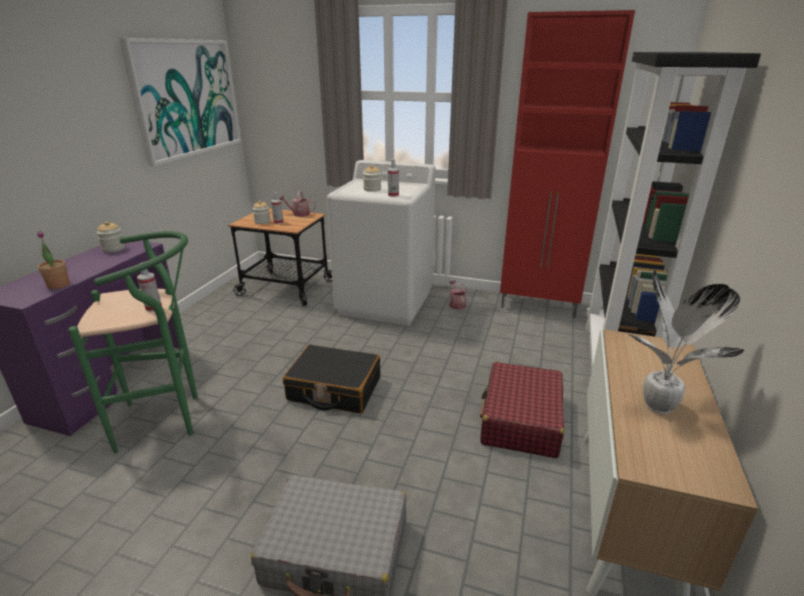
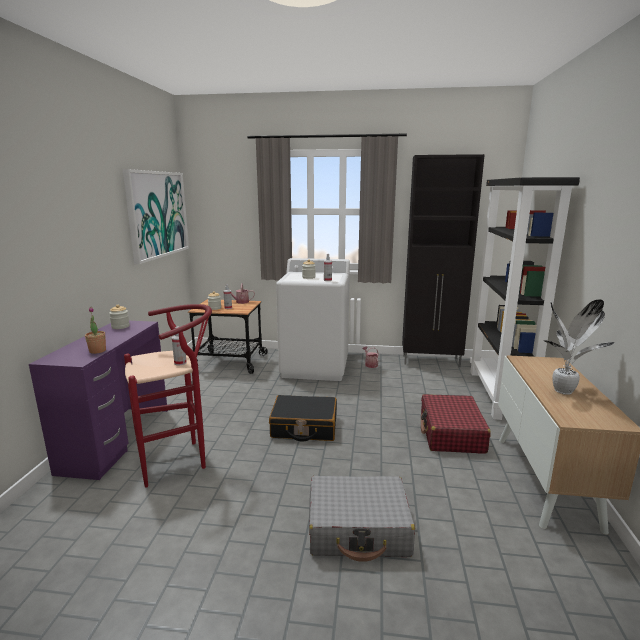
camera: 10 degrees left, 10 degrees down
green stool [68,231,198,453] -> red stool [124,304,212,488]
red cabinet [500,10,635,318] -> black cabinet [402,154,485,367]

